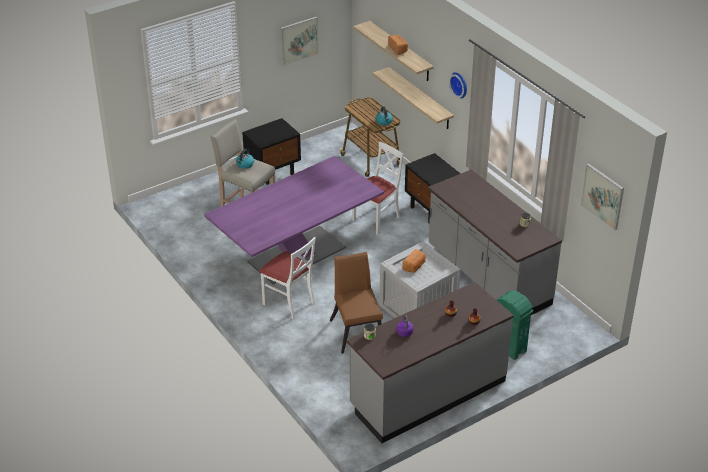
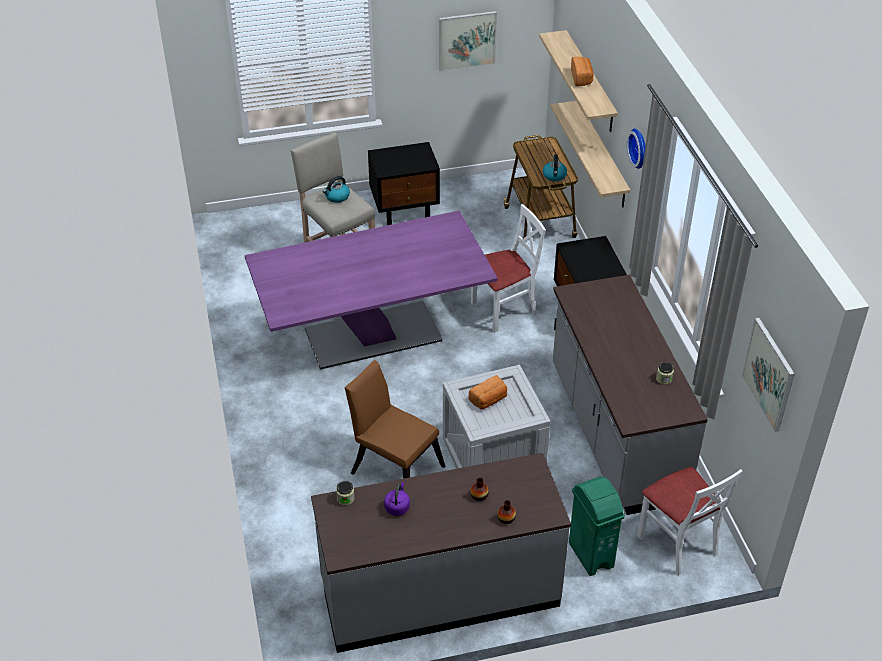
camera: 20 degrees right, 5 degrees up
white chair [259,237,316,320] -> white chair moved to [637,467,742,576]
brown chair [330,252,383,354] -> brown chair turned 60 degrees counterclockwise [345,360,446,479]

